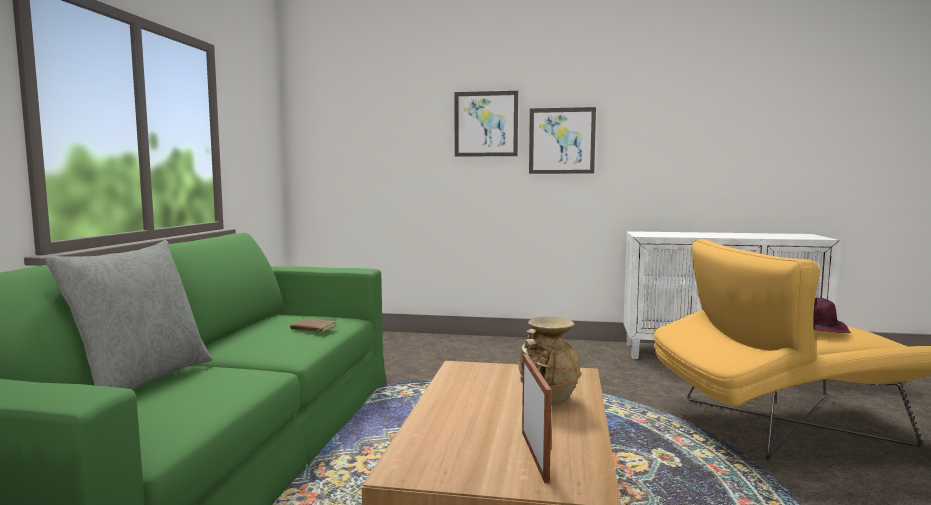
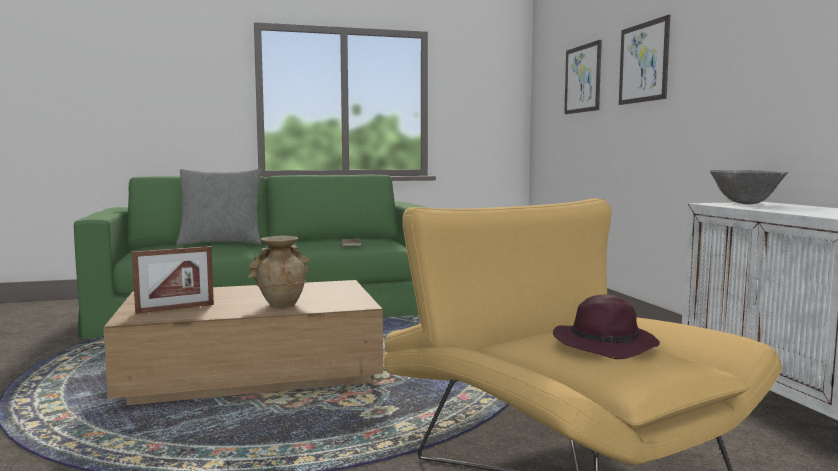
camera: 65 degrees right, 0 degrees up
picture [529,107,596,174] -> picture moved to [564,40,602,114]
none -> grey bowl [710,170,788,204]

